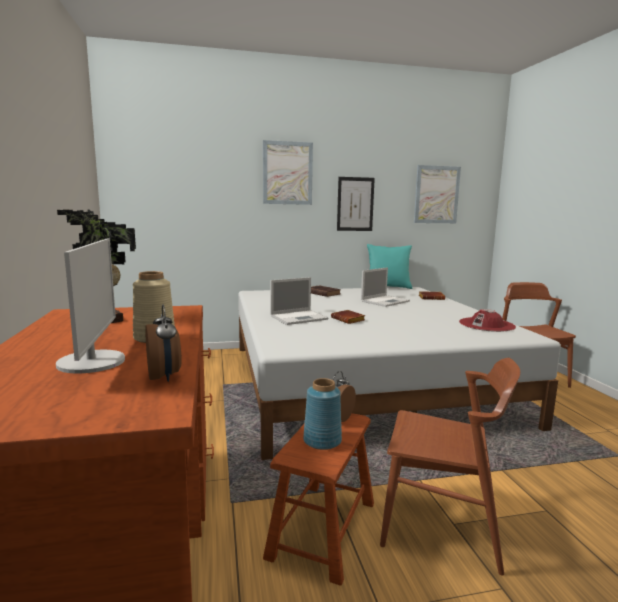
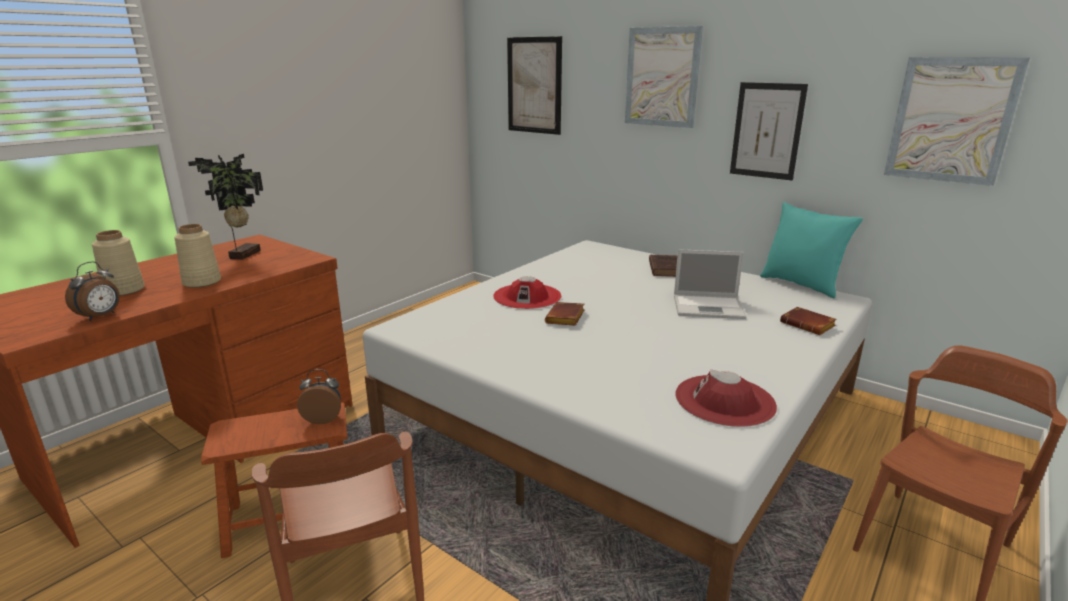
camera: 50 degrees right, 10 degrees up
monitor [56,239,125,373] -> beige vase [92,230,145,296]
laptop [270,277,328,325] -> red hat [493,276,561,309]
blue vase [303,378,342,450] -> none
none -> picture [507,36,562,135]

